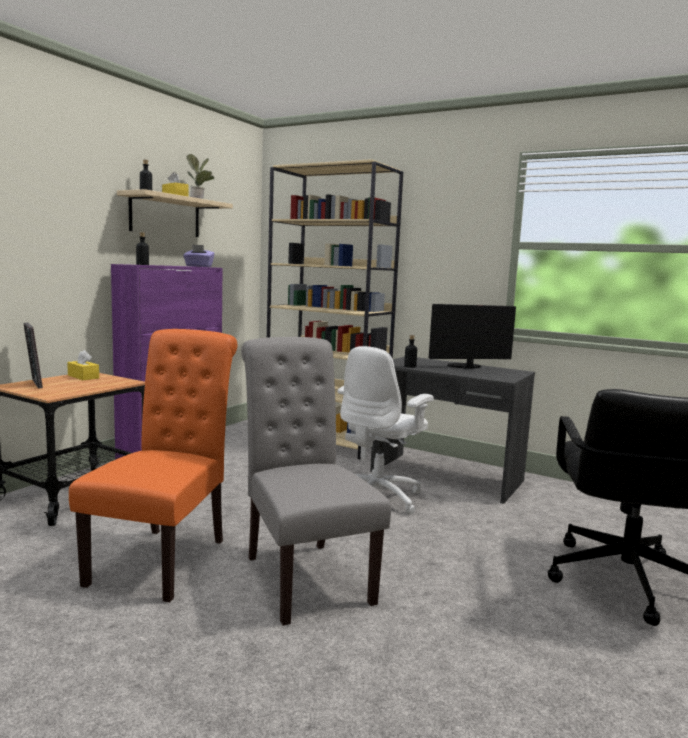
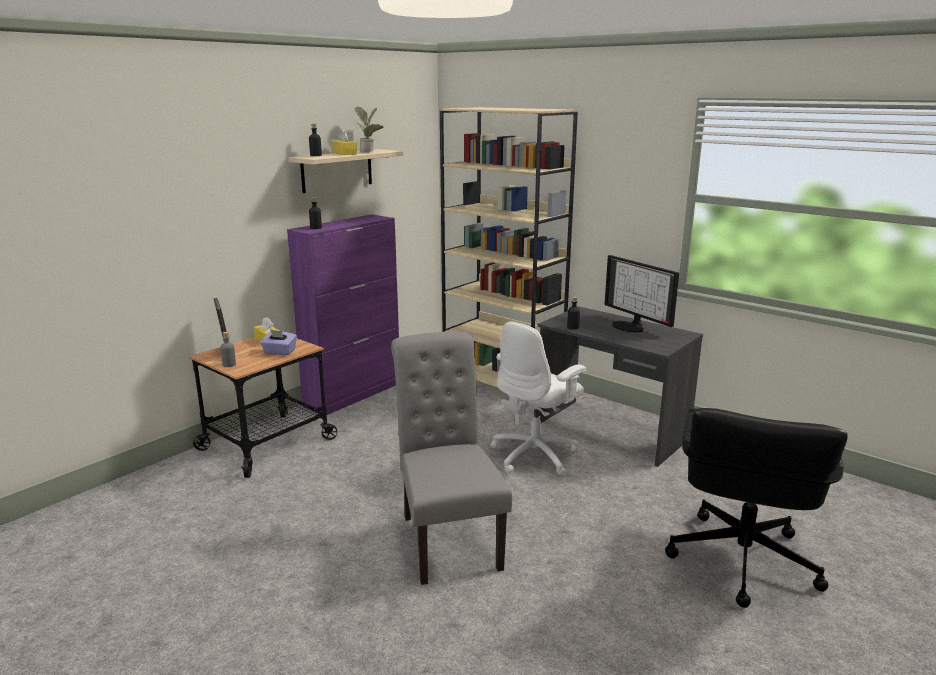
camera: 10 degrees right, 10 degrees up
orange chair [69,329,237,602] -> none
purple tissue box [183,244,215,267] -> purple tissue box moved to [260,330,297,355]
monitor [429,304,516,369] -> monitor turned 120 degrees counterclockwise [605,255,679,332]
none -> grey bottle [220,332,236,367]

